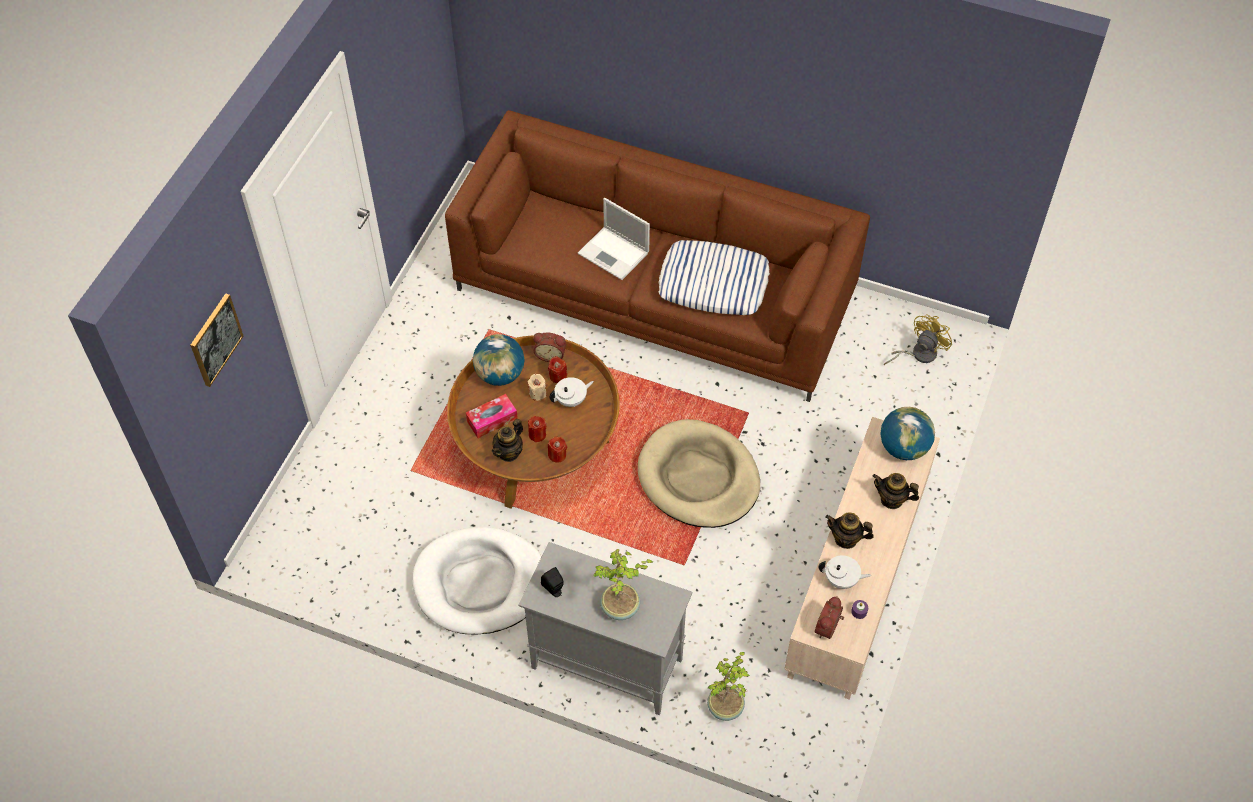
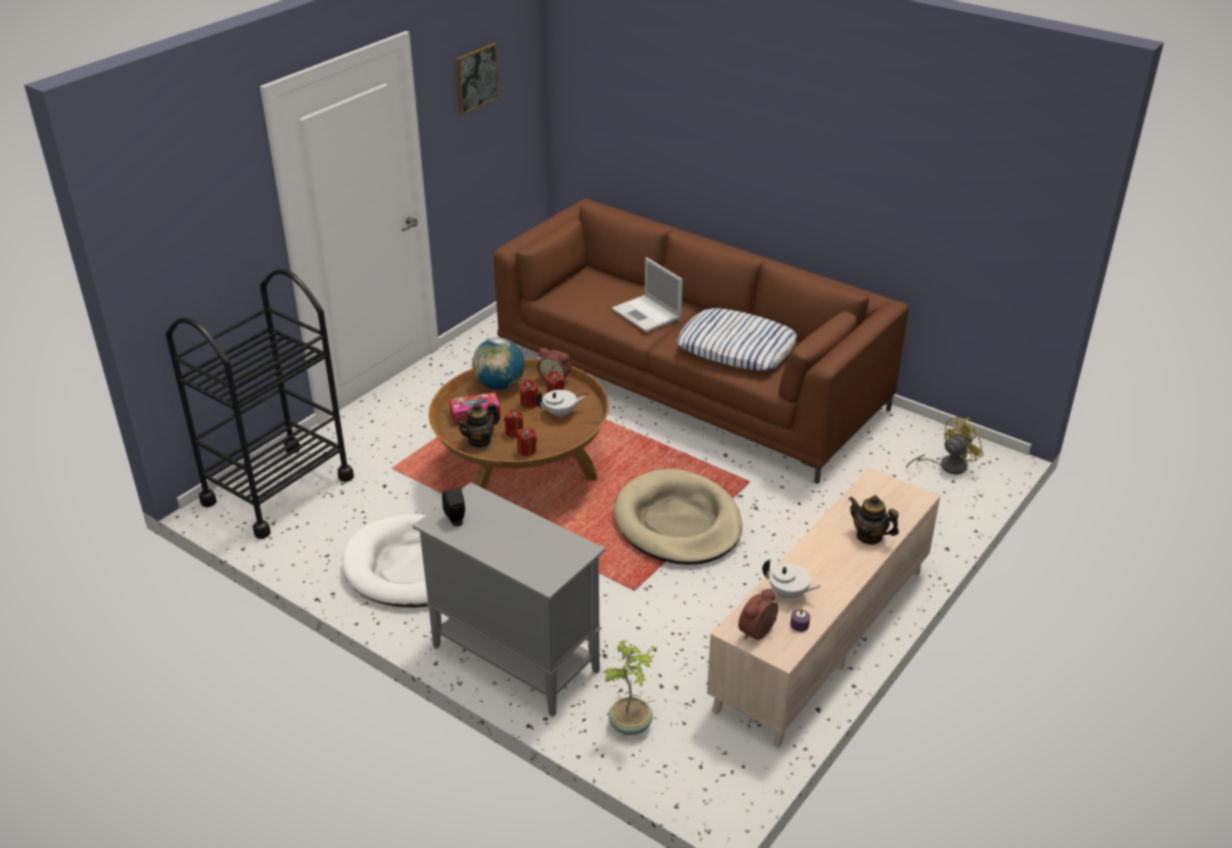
camera: 15 degrees right, 20 degrees down
picture [190,293,244,387] -> picture moved to [455,43,500,115]
beige candle [528,374,546,401] -> red candle [519,379,538,409]
potted plant [593,549,653,620] -> none
teapot [825,512,874,549] -> none
globe [880,407,935,460] -> none
none -> black cart [165,269,354,539]

